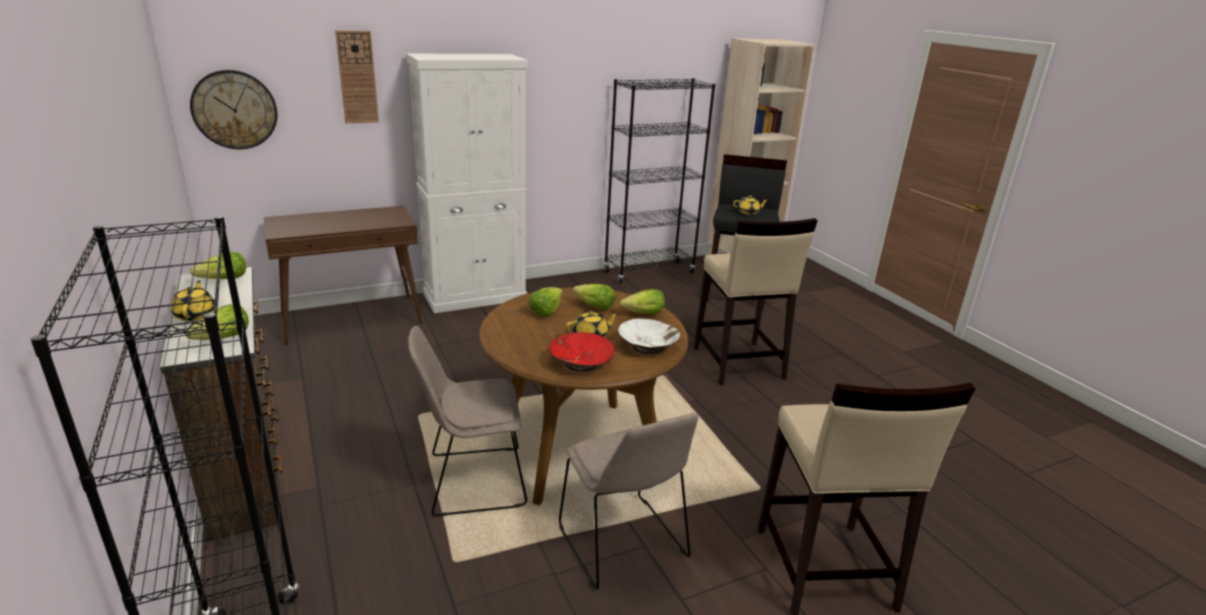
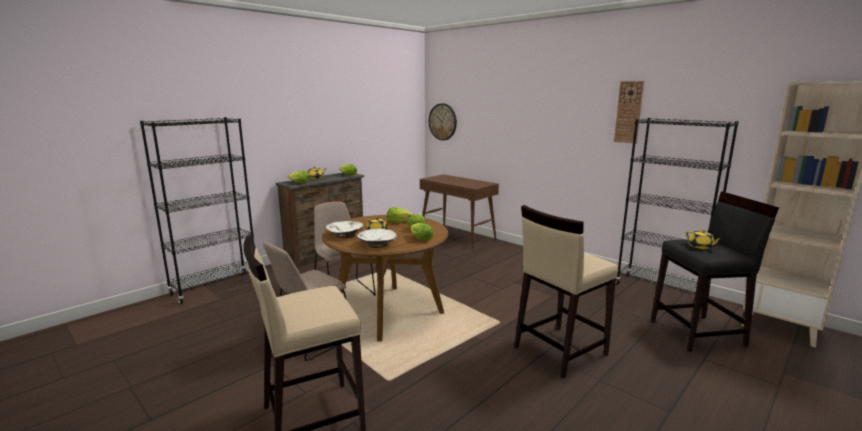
camera: 70 degrees right, 10 degrees down
wall clock [335,30,379,123] -> wall clock moved to [614,81,644,144]
white cabinet [406,54,528,313] -> none
red bowl [549,332,615,372] -> white bowl [326,221,363,238]

